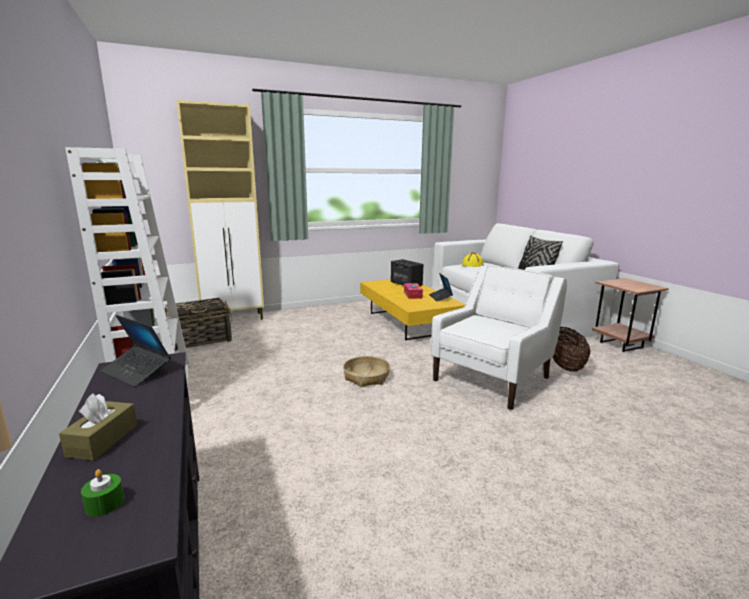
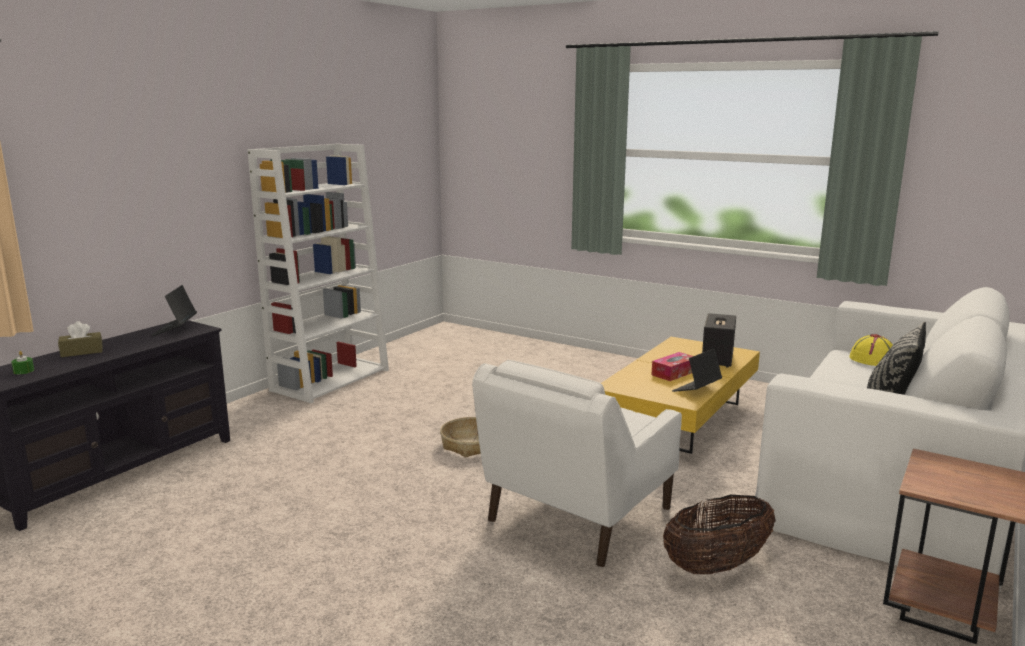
camera: 55 degrees right, 0 degrees up
basket [164,298,232,351] -> none
beige cabinet [176,100,264,320] -> none
white armchair [430,265,567,410] -> white armchair turned 120 degrees clockwise [472,360,682,567]

